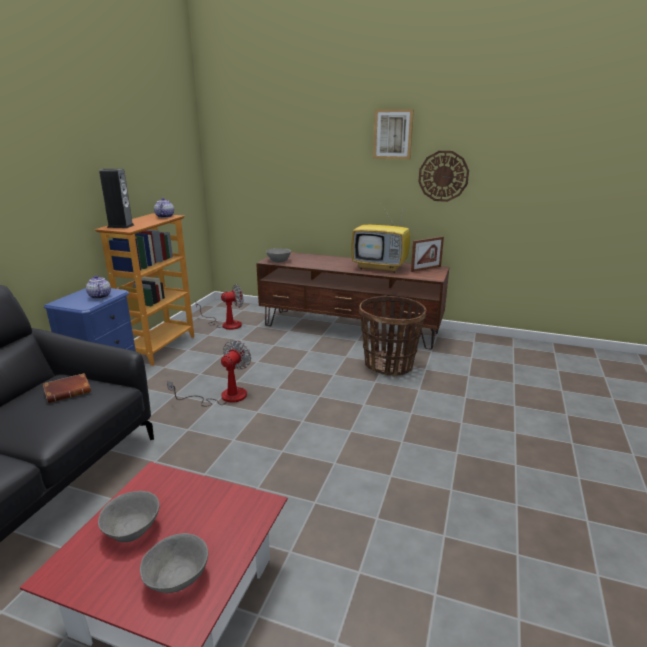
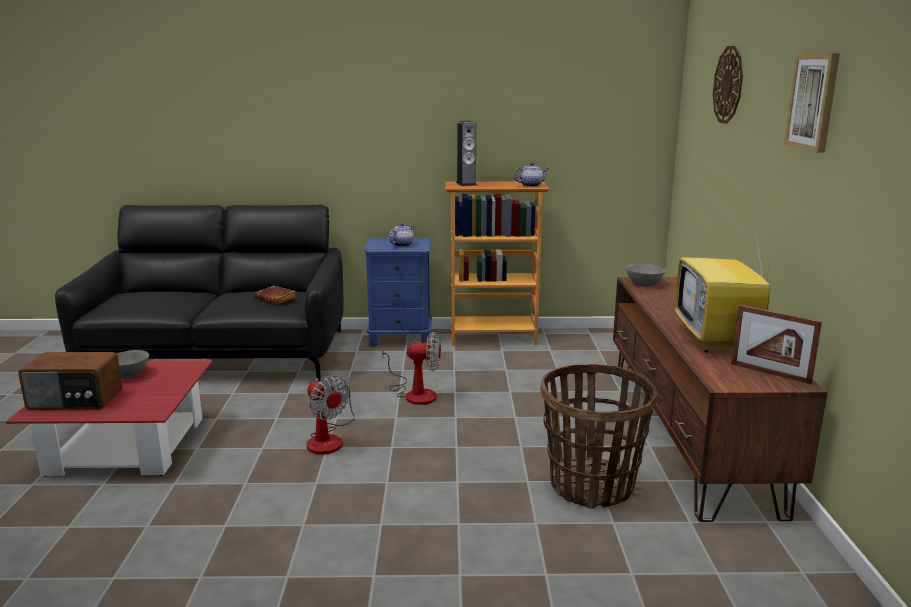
camera: 70 degrees right, 5 degrees down
grey bowl [140,533,208,593] -> radio [18,352,122,410]
fan [195,284,243,330] -> fan moved to [307,376,355,455]
wall clock [418,151,469,202] -> wall clock moved to [713,46,743,124]

